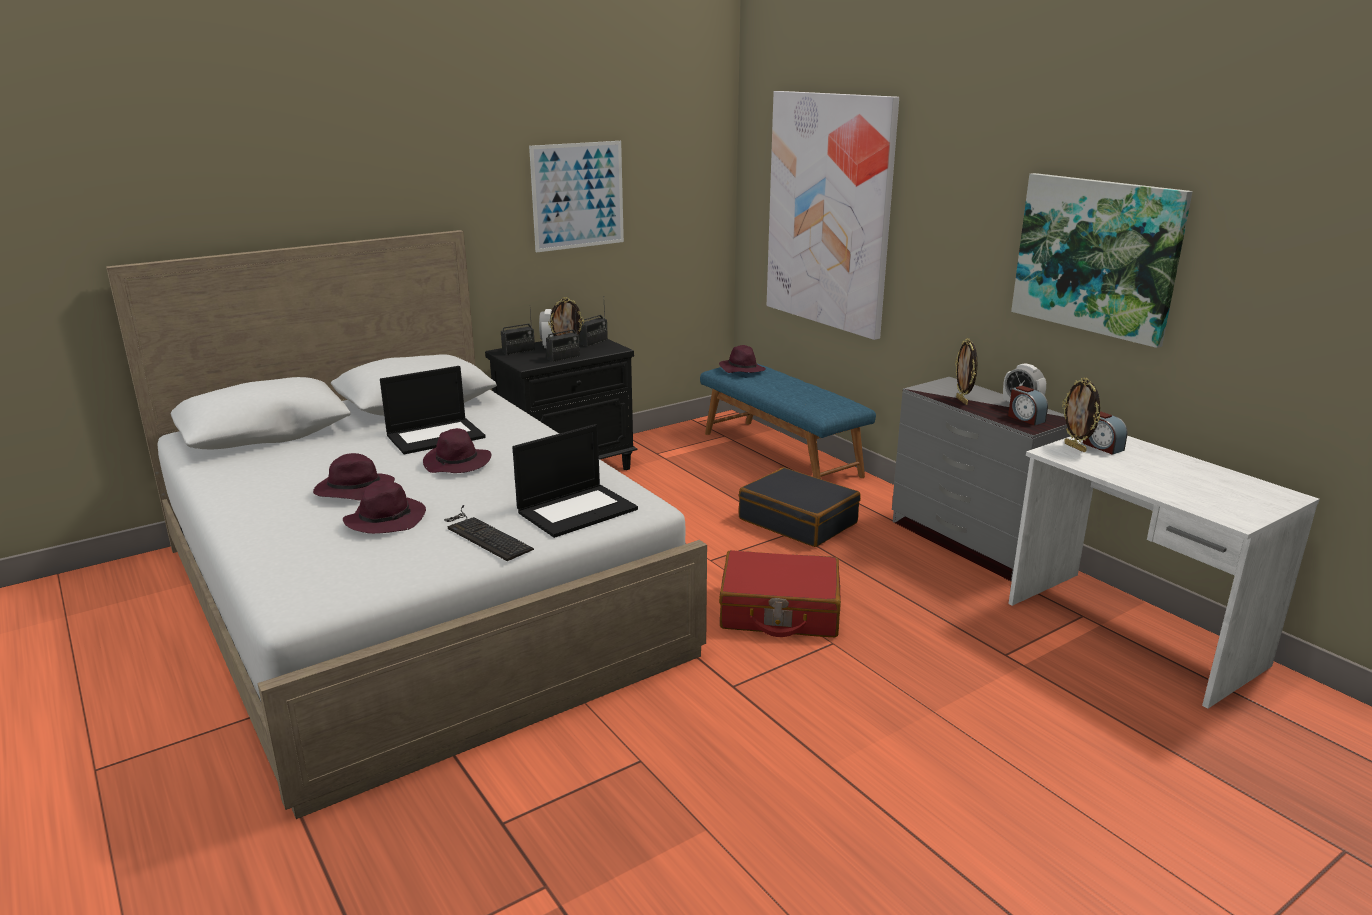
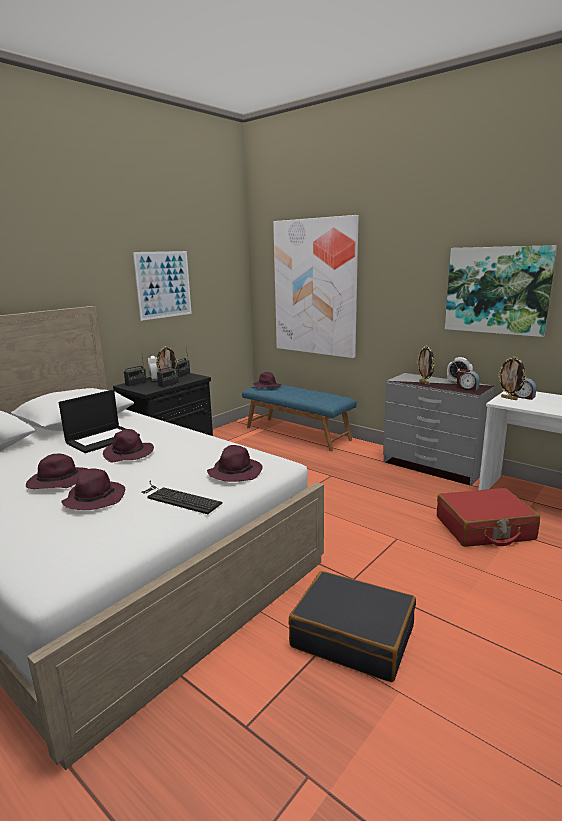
camera: 15 degrees left, 5 degrees down
laptop [512,424,638,538] -> purple hat [207,445,263,482]
red suitcase [719,550,841,637] -> red suitcase moved to [437,488,540,547]
black suitcase [739,467,861,547] -> black suitcase moved to [289,571,416,682]

